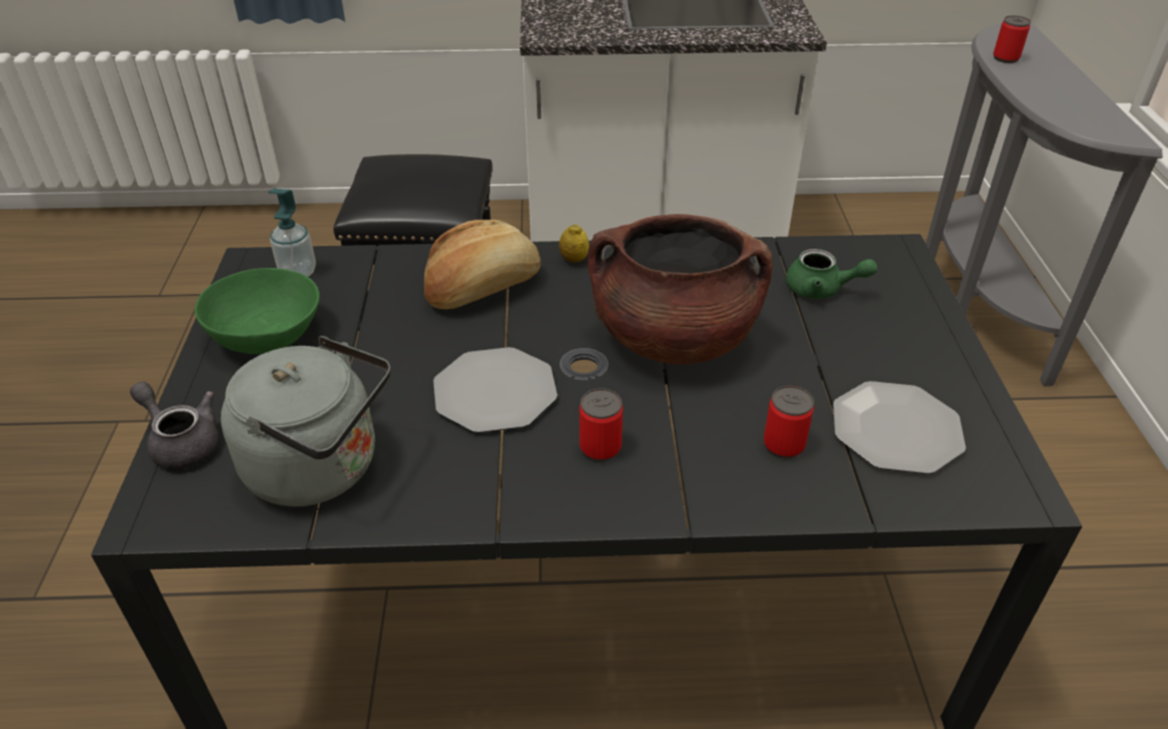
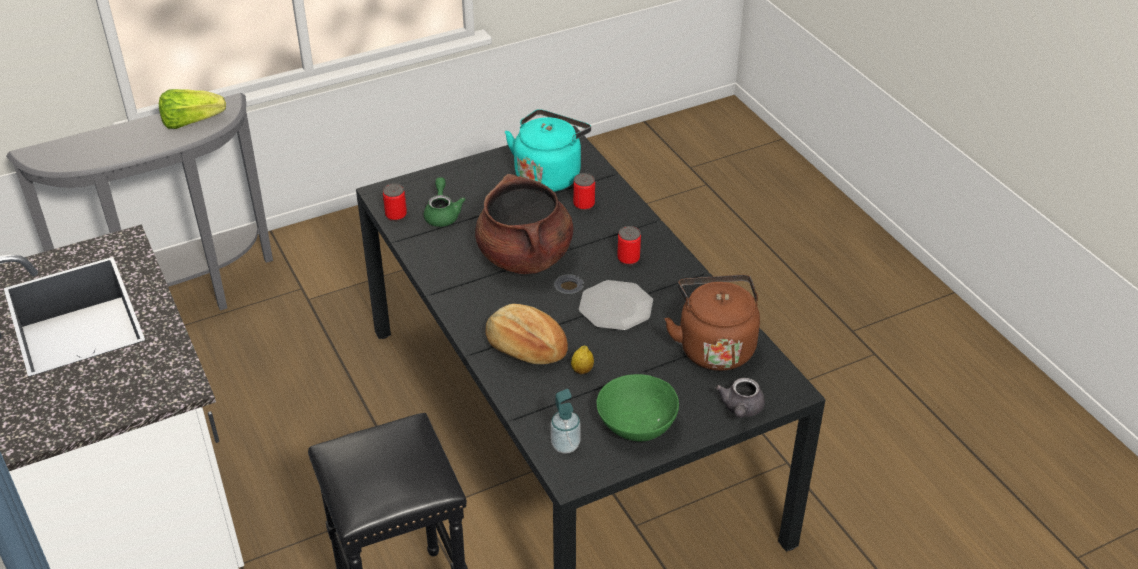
camera: 115 degrees left, 0 degrees up
grey kettle [221,336,390,507] -> brown kettle [665,275,760,371]
lemon [559,224,589,263] -> lemon moved to [571,346,594,374]
plate [833,381,966,474] -> turquoise kettle [505,109,591,192]
can [993,15,1031,63] -> can moved to [383,183,407,221]
none -> lettuce [159,89,226,129]

